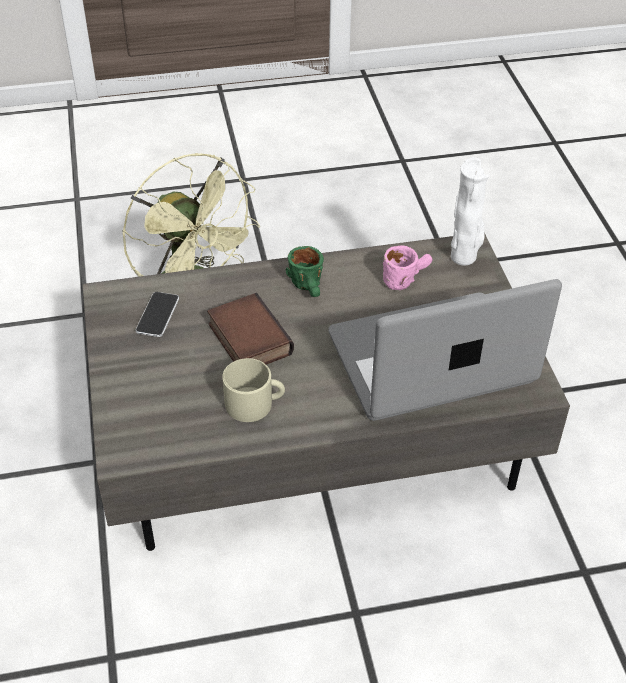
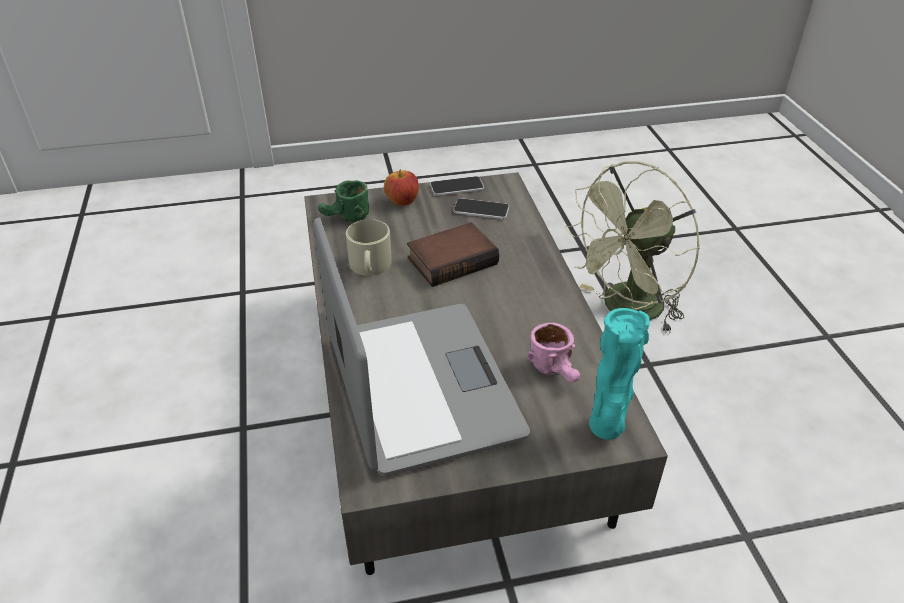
camera: 90 degrees right, 5 degrees down
green mug [286,246,324,297] -> green mug moved to [318,180,369,222]
white vase [451,157,490,265] -> turquoise vase [589,308,650,440]
none -> apple [384,169,419,206]
none -> phone [430,176,484,196]

